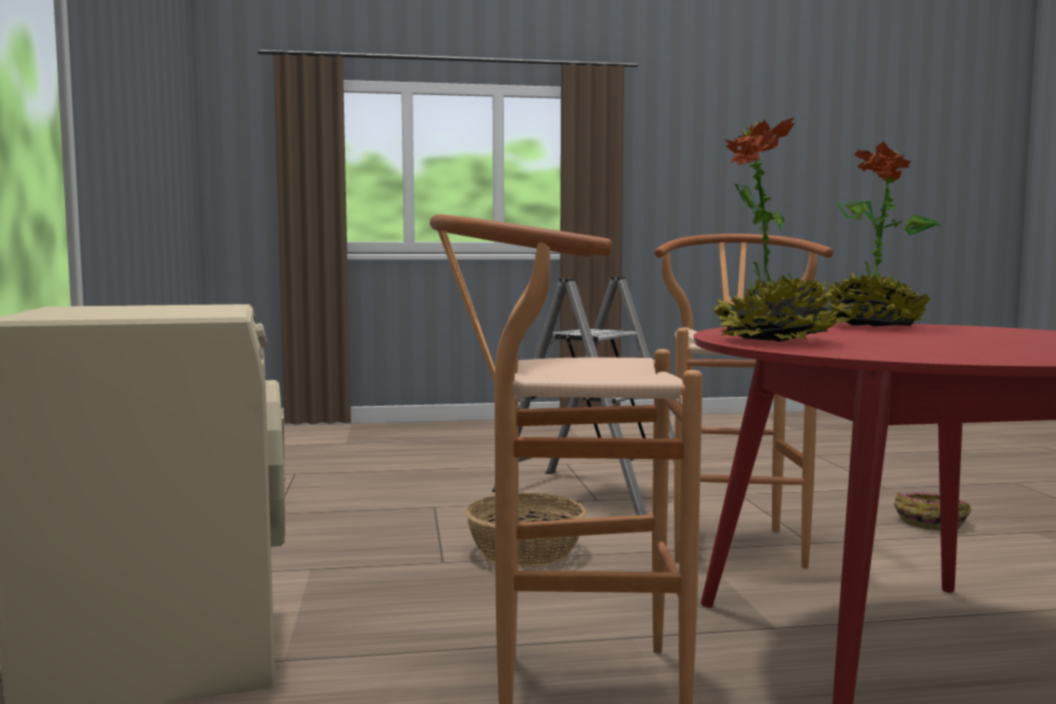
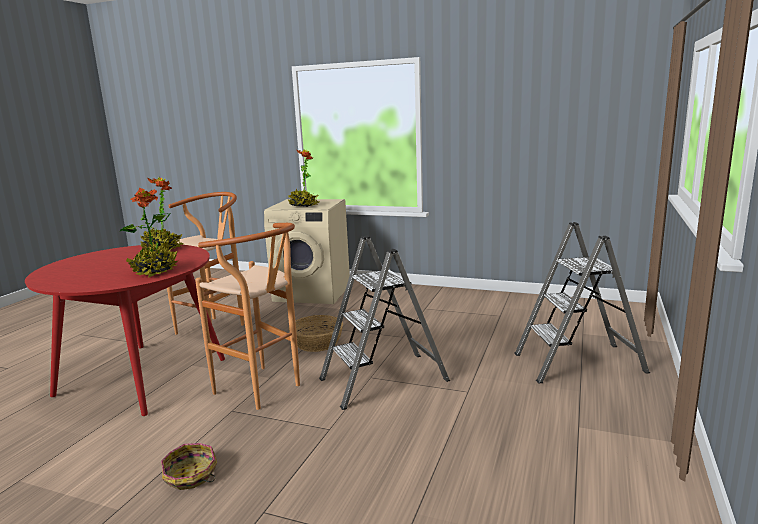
camera: 120 degrees right, 10 degrees up
none -> potted plant [288,149,319,207]
none -> grey step ladder [514,222,650,383]

